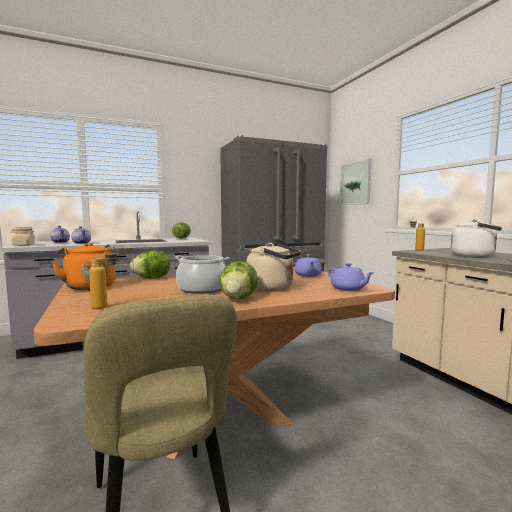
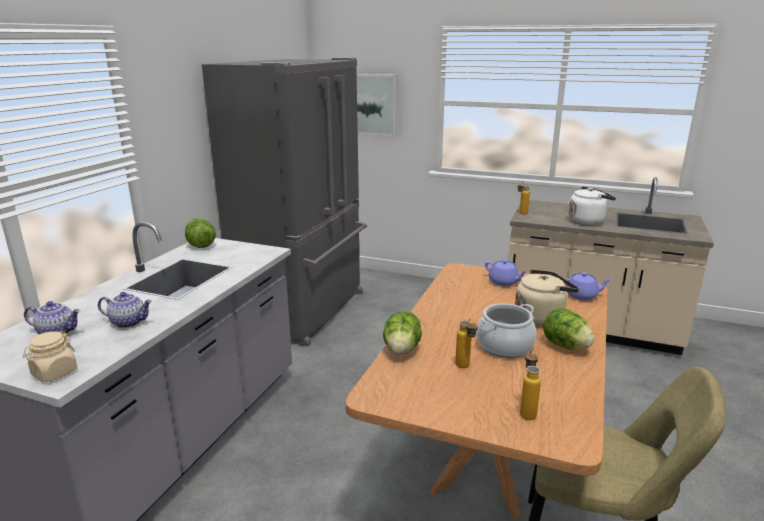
camera: 45 degrees left, 15 degrees up
orange kettle [52,242,116,290] -> none
none -> bottle [455,319,478,368]

